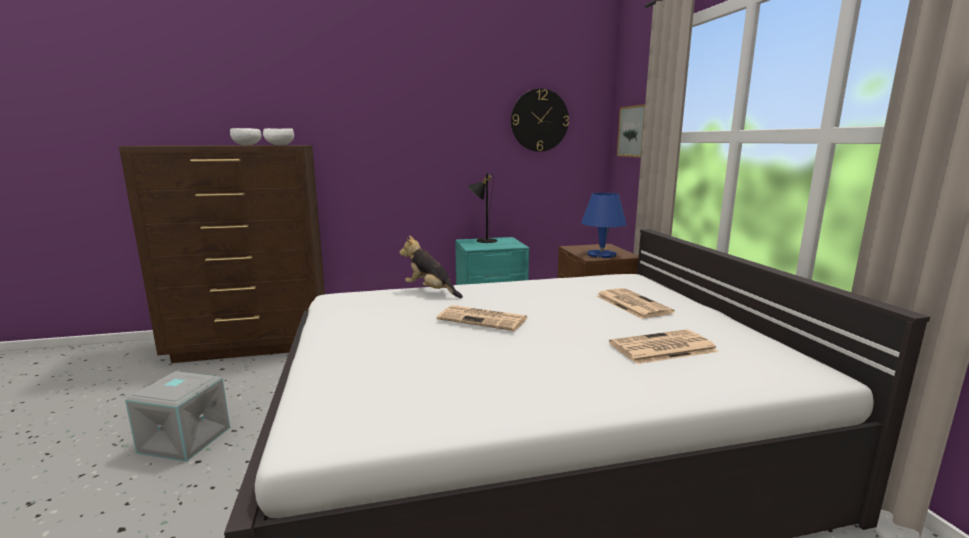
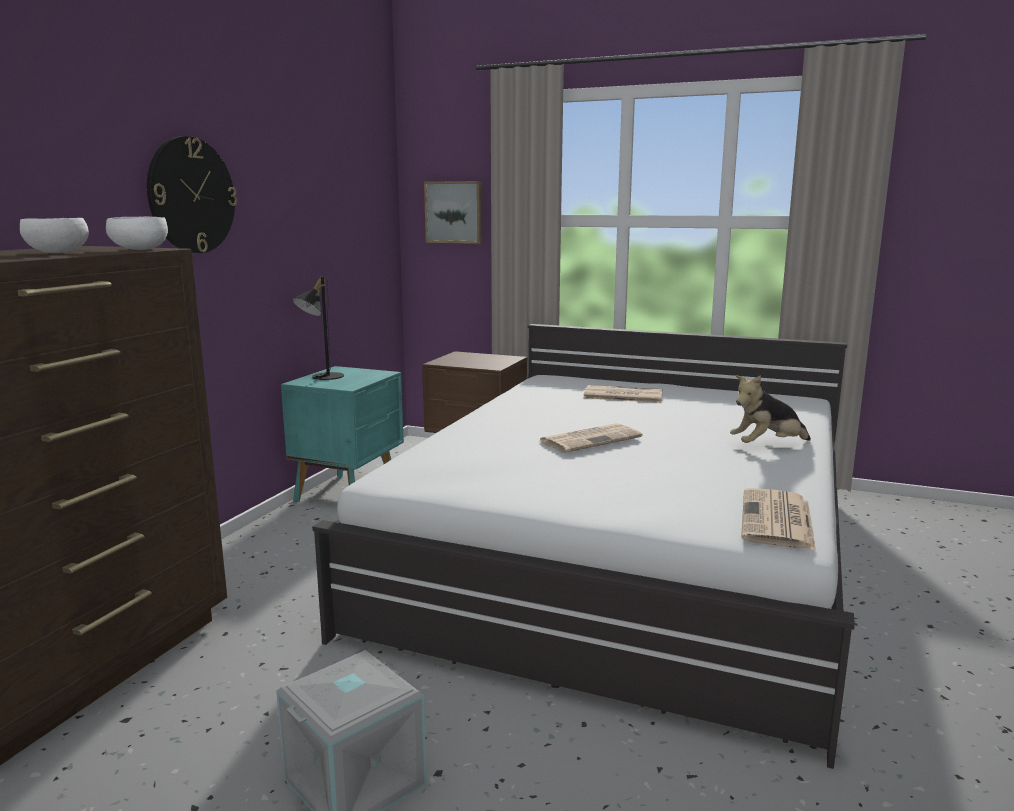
camera: 55 degrees left, 0 degrees up
plush toy [399,235,463,298] -> plush toy moved to [730,375,811,443]
wall clock [511,89,569,152] -> wall clock moved to [147,136,237,253]
blue table lamp [581,193,627,258] -> none
newspaper [609,330,719,364] -> newspaper moved to [741,488,816,550]

